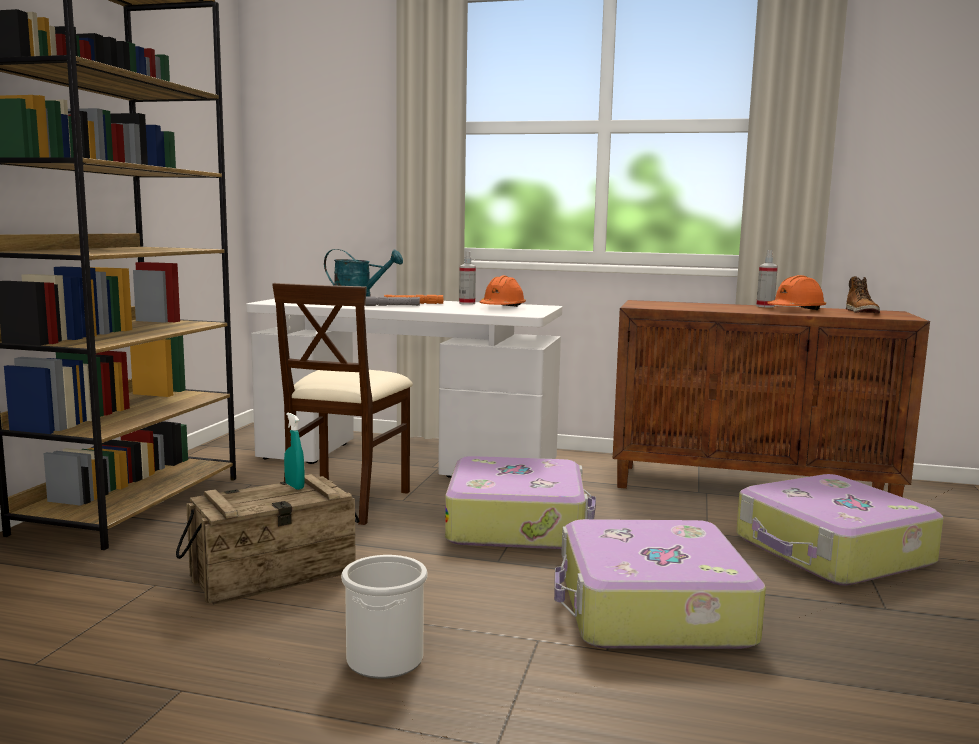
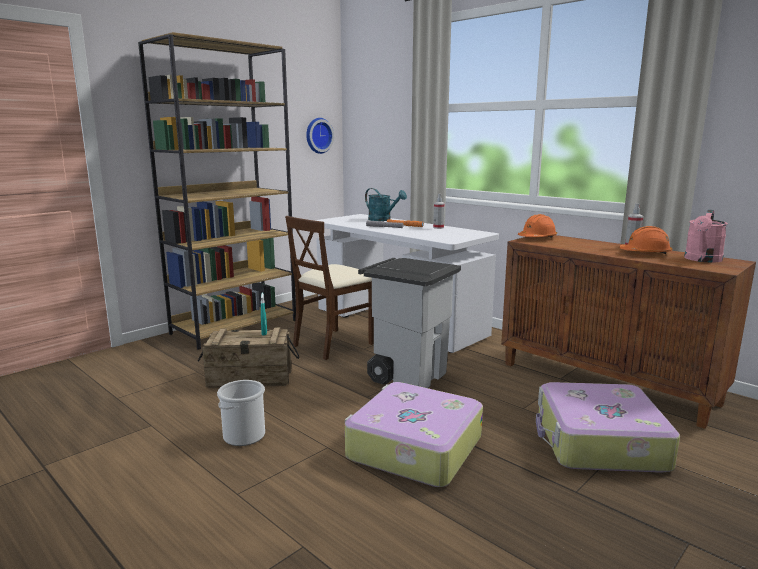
camera: 30 degrees right, 5 degrees up
suitcase [445,456,596,549] -> grey trash can [358,258,461,388]
orange hard hat [479,275,526,307] -> orange hard hat moved to [518,214,557,238]
boot [846,276,880,314] -> pink watering can [684,210,728,263]
none -> wall clock [306,118,334,154]

